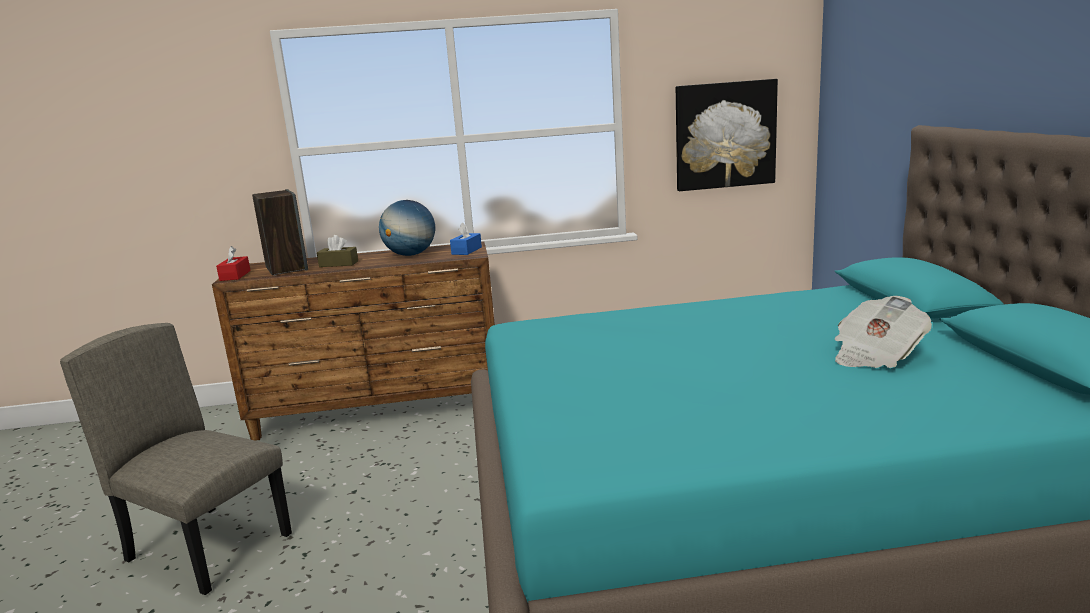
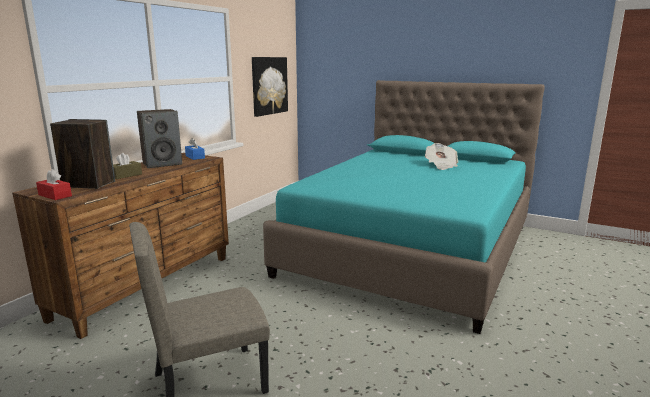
camera: 55 degrees left, 0 degrees up
globe [379,200,435,256] -> speaker [137,109,182,168]

